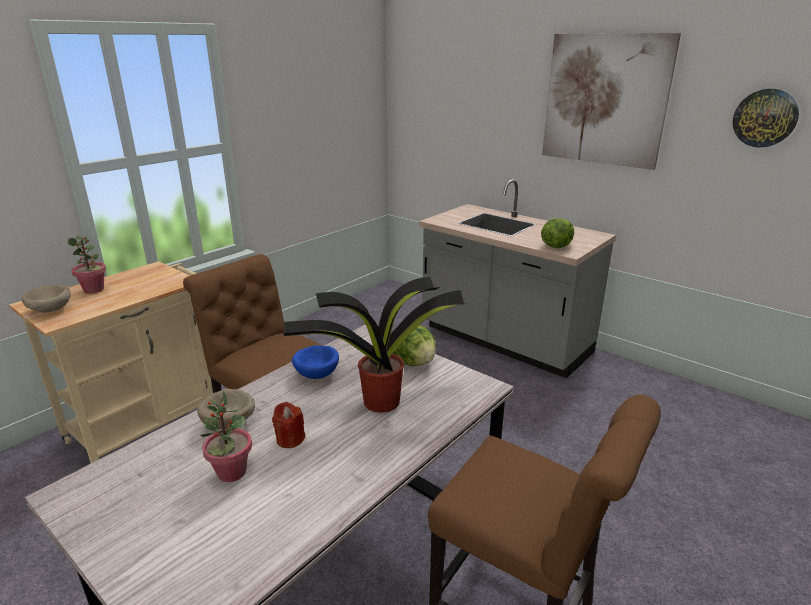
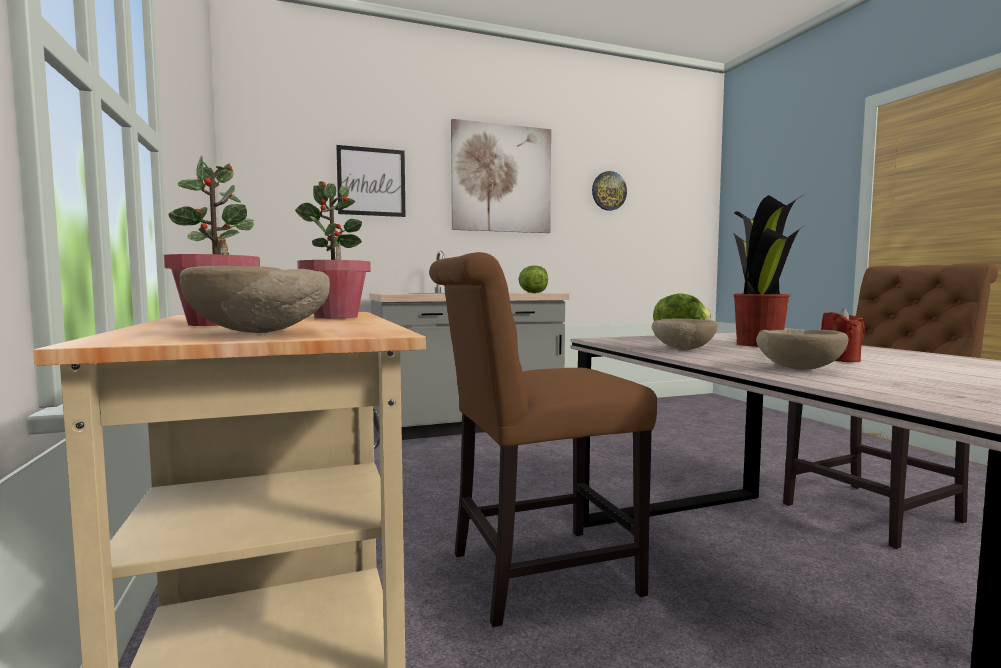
camera: 60 degrees left, 20 degrees down
potted plant [200,391,252,482] -> potted plant moved to [295,182,371,319]
blue bowl [292,345,339,379] -> beige bowl [652,318,718,350]
none -> picture [336,145,405,217]

